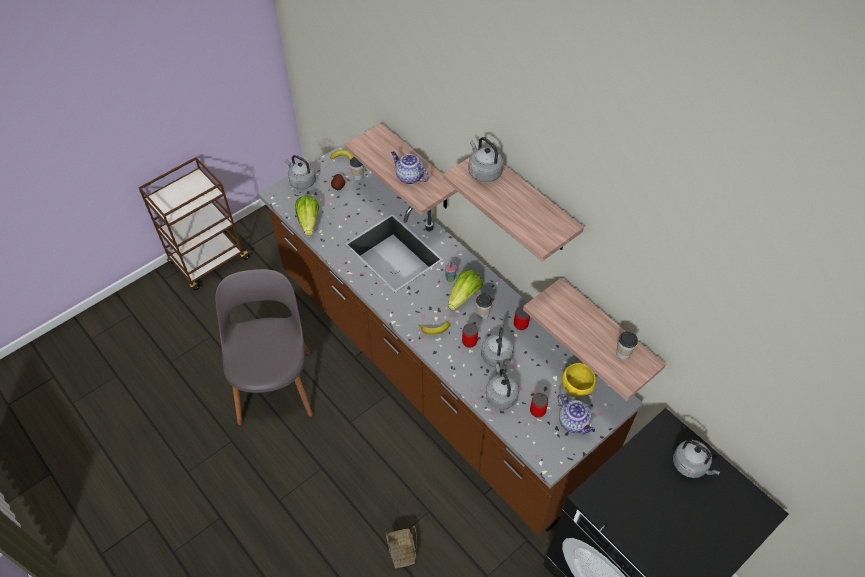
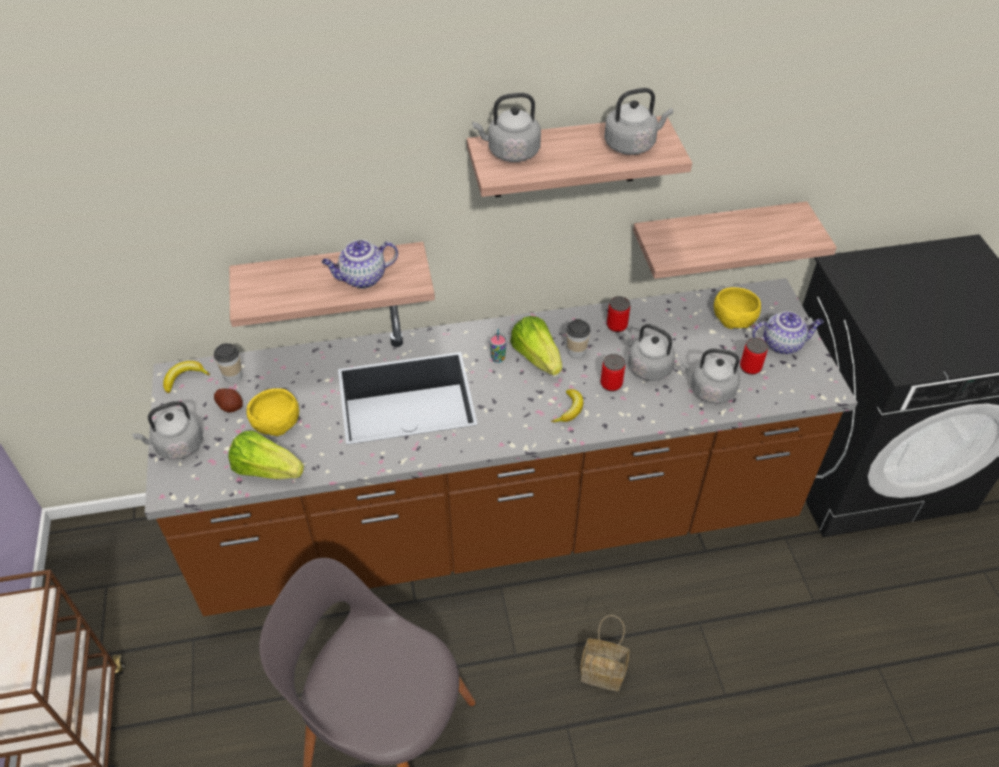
camera: 60 degrees left, 5 degrees down
basket [386,526,417,568] -> basket moved to [580,615,630,691]
cup [616,332,638,360] -> none
grey kettle [673,440,720,478] -> grey kettle moved to [604,88,673,155]
none -> yellow bowl [247,388,299,436]

